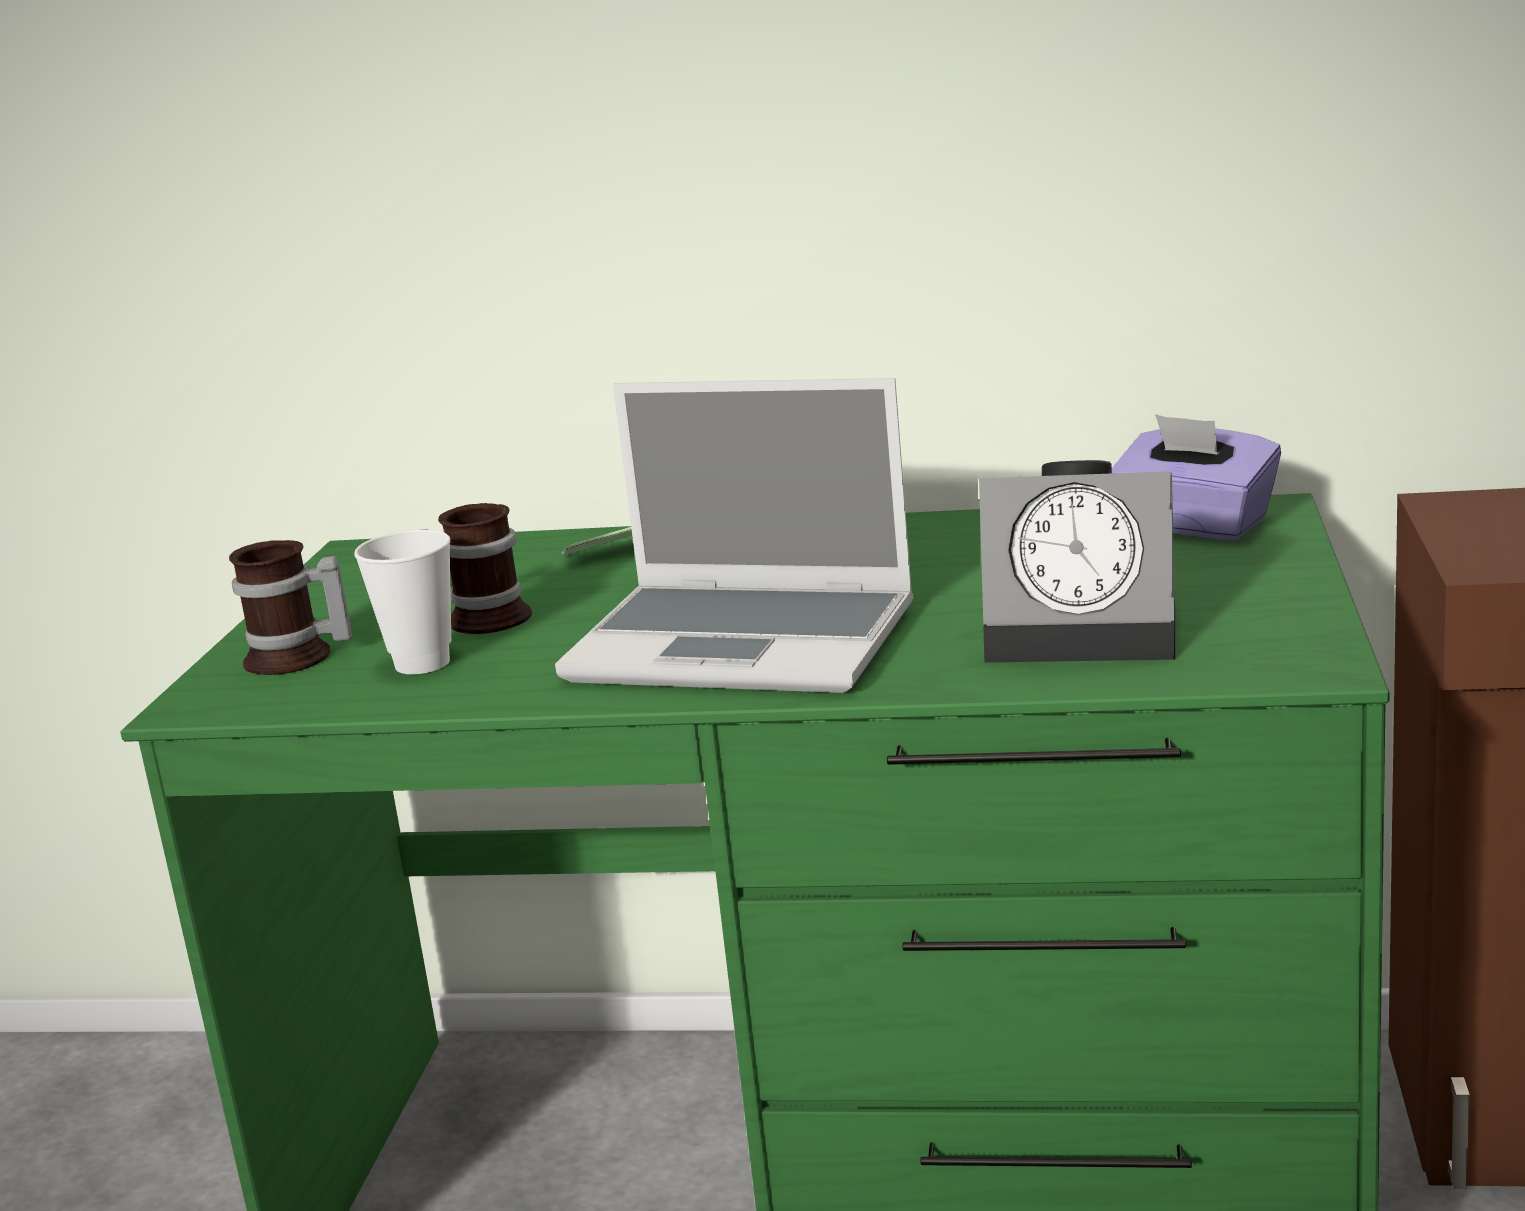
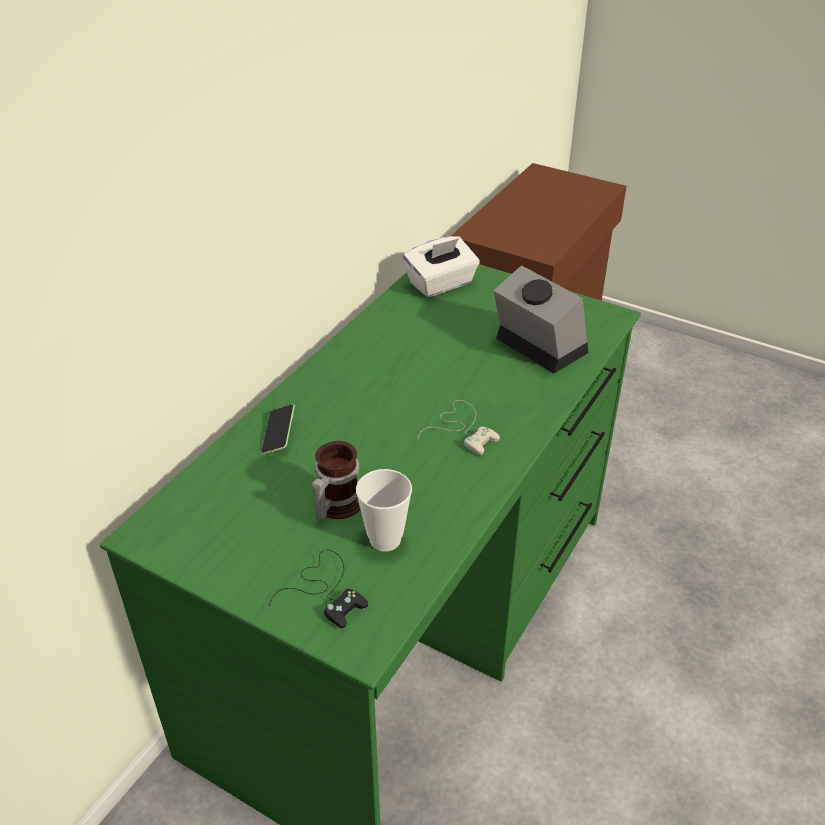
camera: 70 degrees left, 20 degrees up
mug [229,540,352,675] -> black game controller [269,550,368,629]
laptop [555,378,913,693] -> white game controller [418,400,500,455]
alarm clock [979,460,1175,663] -> alarm clock turned 75 degrees counterclockwise [493,265,588,374]
purple tissue box [1112,414,1281,540] -> white tissue box [403,236,480,297]

